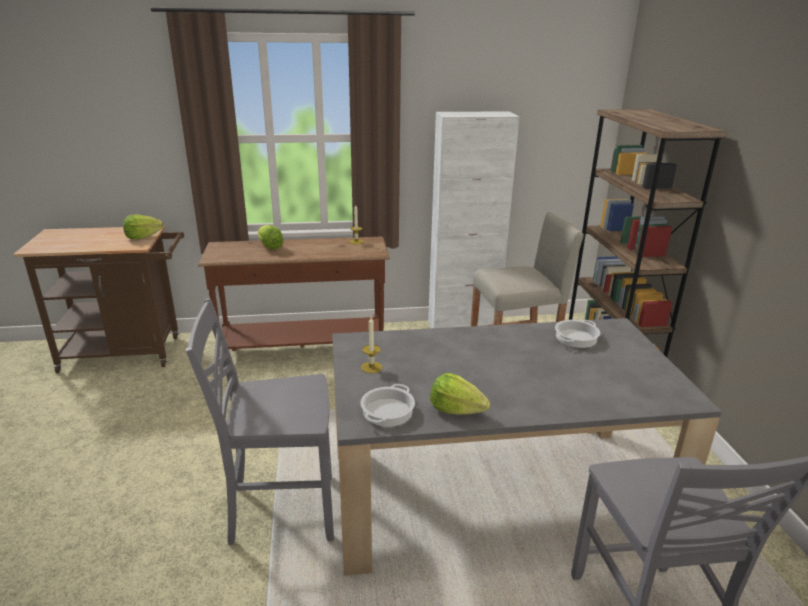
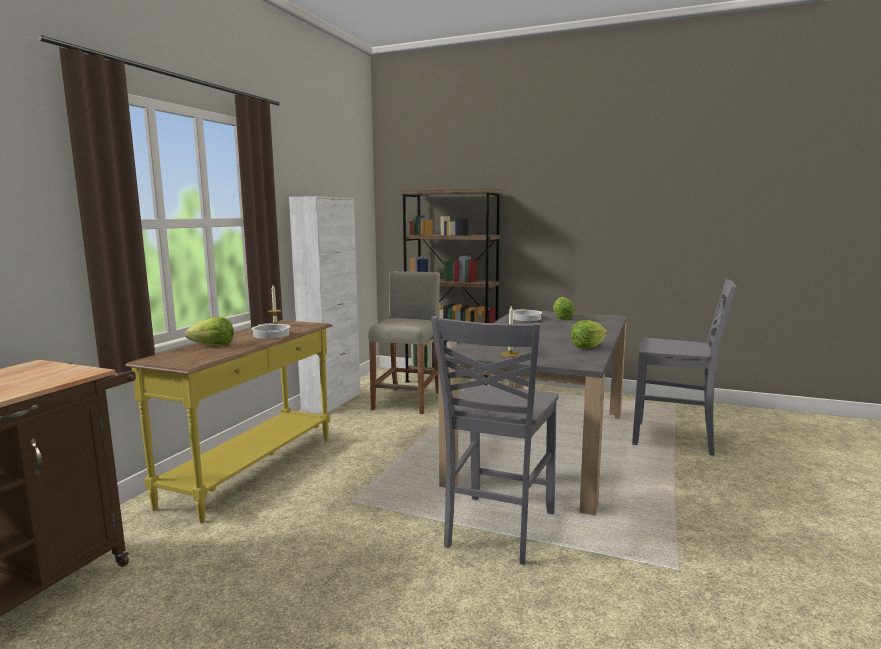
camera: 60 degrees left, 15 degrees down
lettuce [123,214,164,239] -> lettuce moved to [553,297,574,320]
brown console table [198,237,390,368] -> yellow console table [125,320,333,523]
cooking pot [361,384,415,427] -> cooking pot moved to [251,323,290,339]

